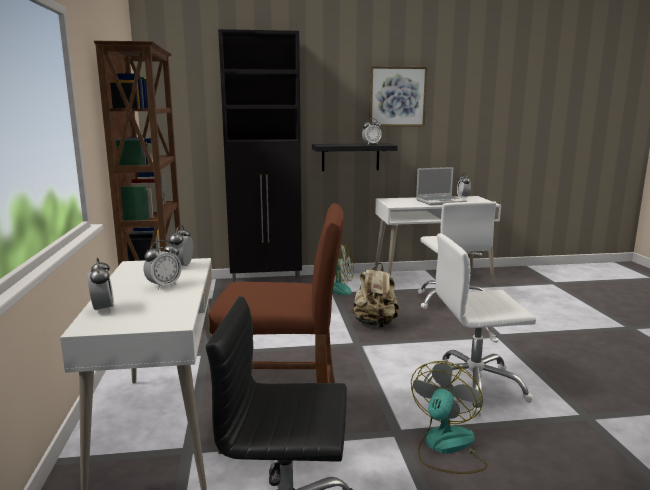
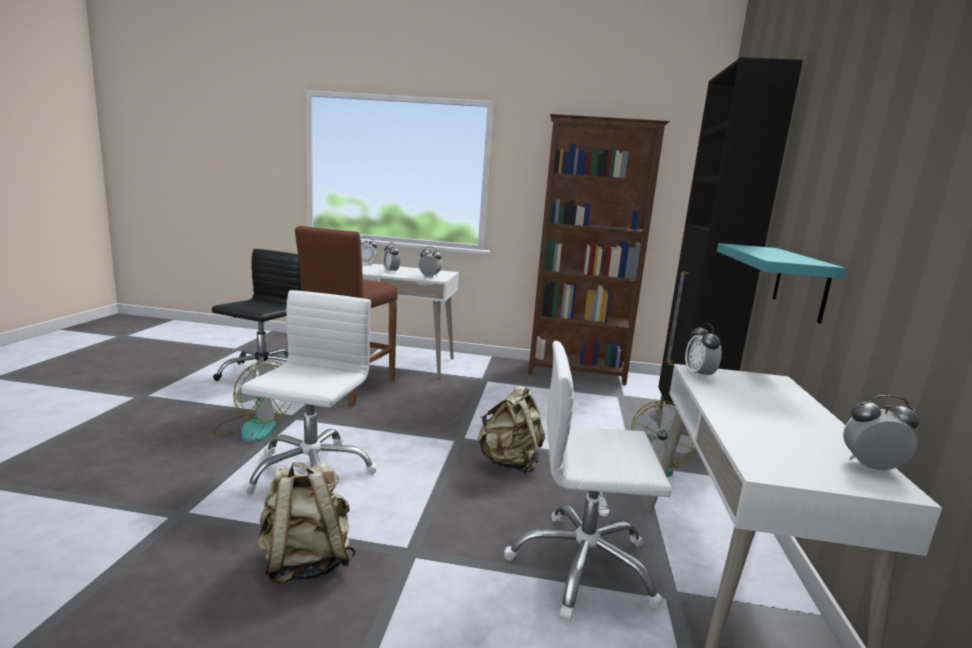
camera: 105 degrees right, 0 degrees up
black shelf [312,143,398,171] -> turquoise shelf [717,243,846,324]
alarm clock [362,118,382,145] -> alarm clock moved to [685,323,722,379]
picture [369,66,428,127] -> none
laptop [416,167,467,205] -> none
none -> beige backpack [257,461,356,584]

